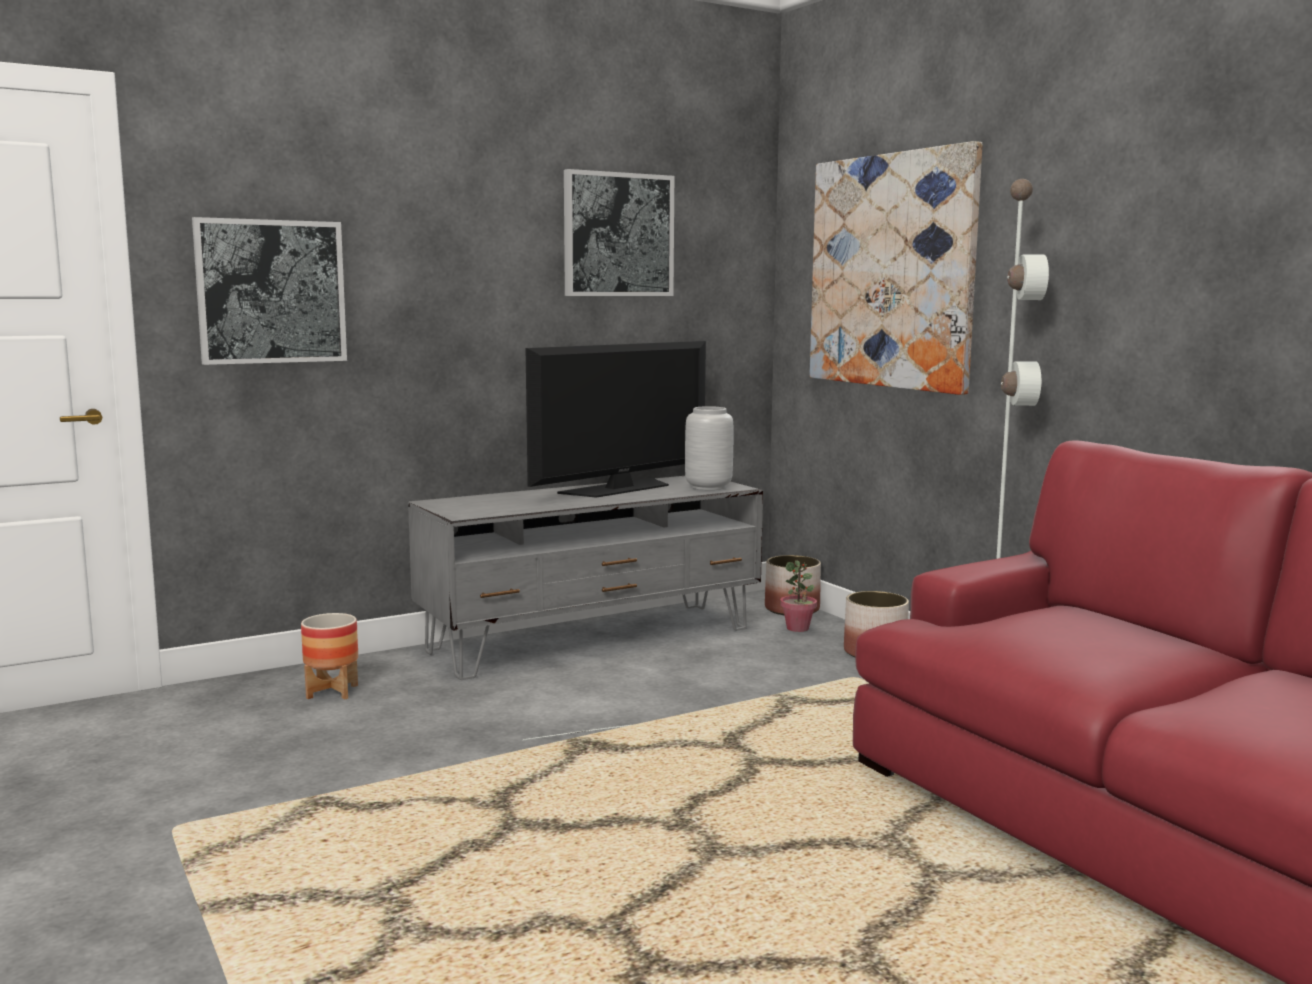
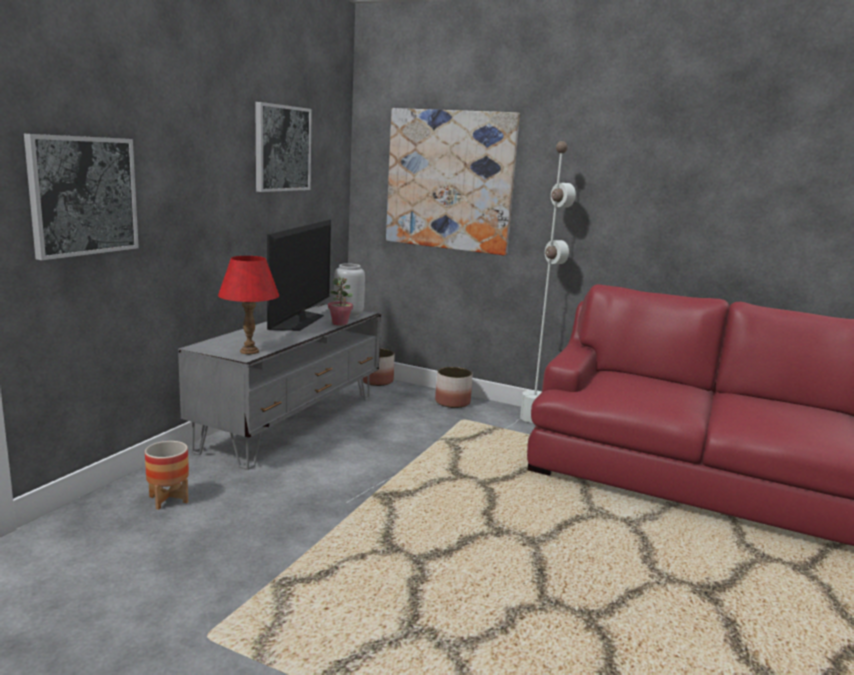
camera: 35 degrees left, 5 degrees up
potted plant [780,560,817,632] -> potted plant moved to [328,277,353,326]
none -> red table lamp [218,256,279,354]

